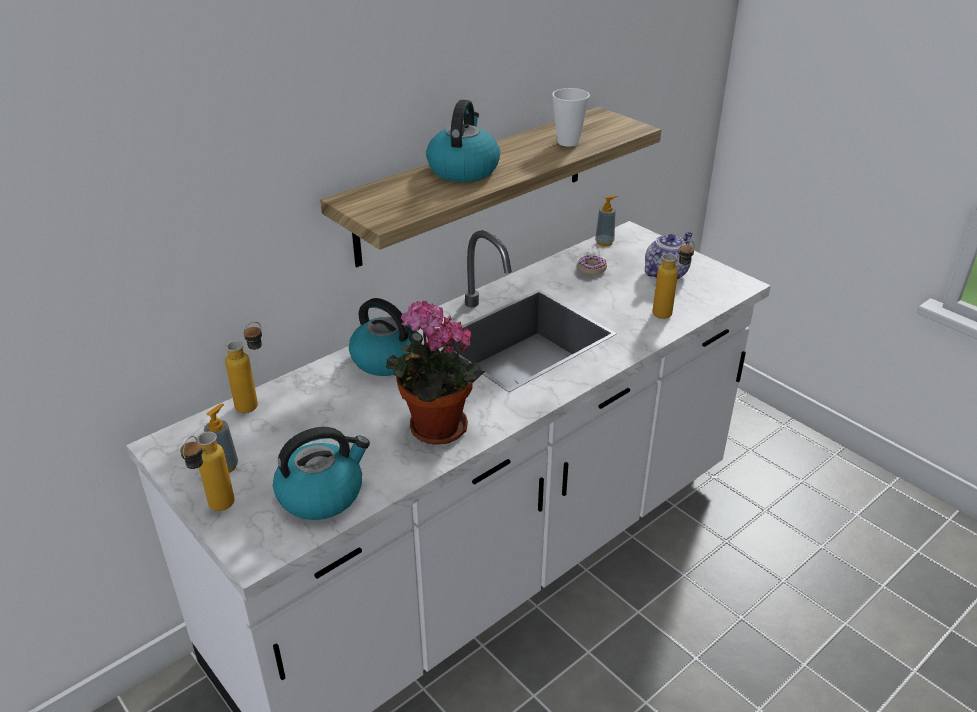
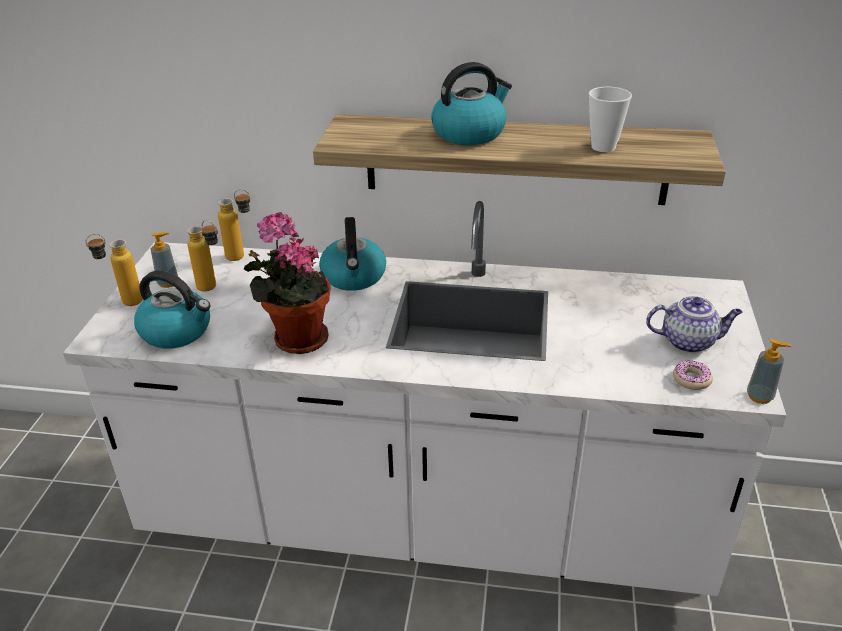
camera: 50 degrees right, 0 degrees up
donut [577,255,607,275] -> donut moved to [673,360,713,390]
soap dispenser [595,195,618,246] -> soap dispenser moved to [747,339,792,404]
bottle [653,240,695,319] -> bottle moved to [187,220,218,292]

